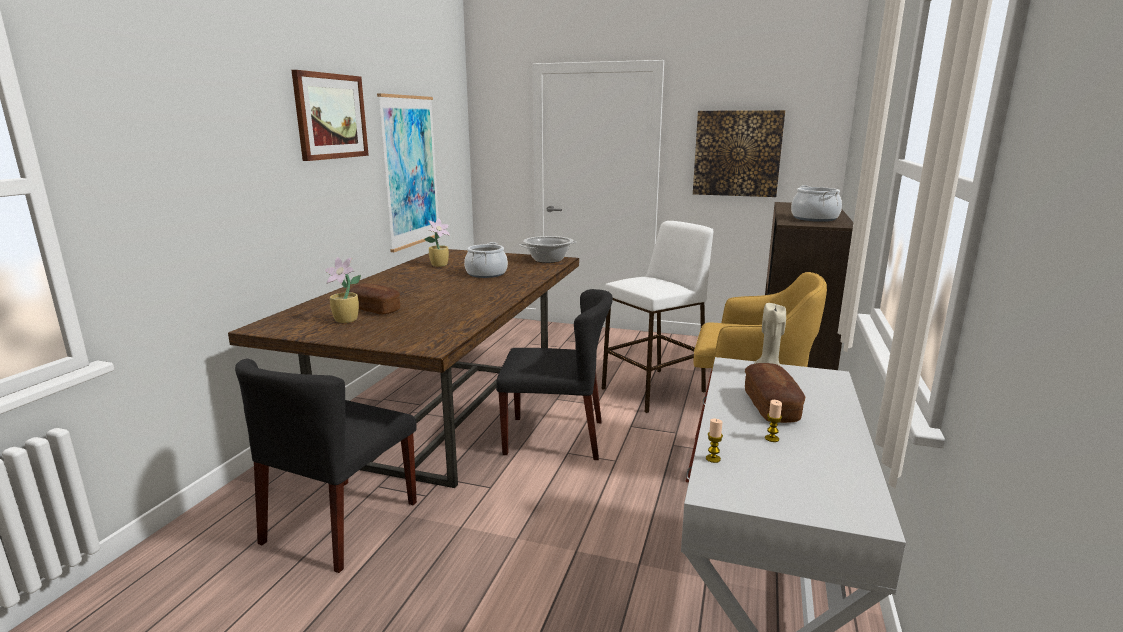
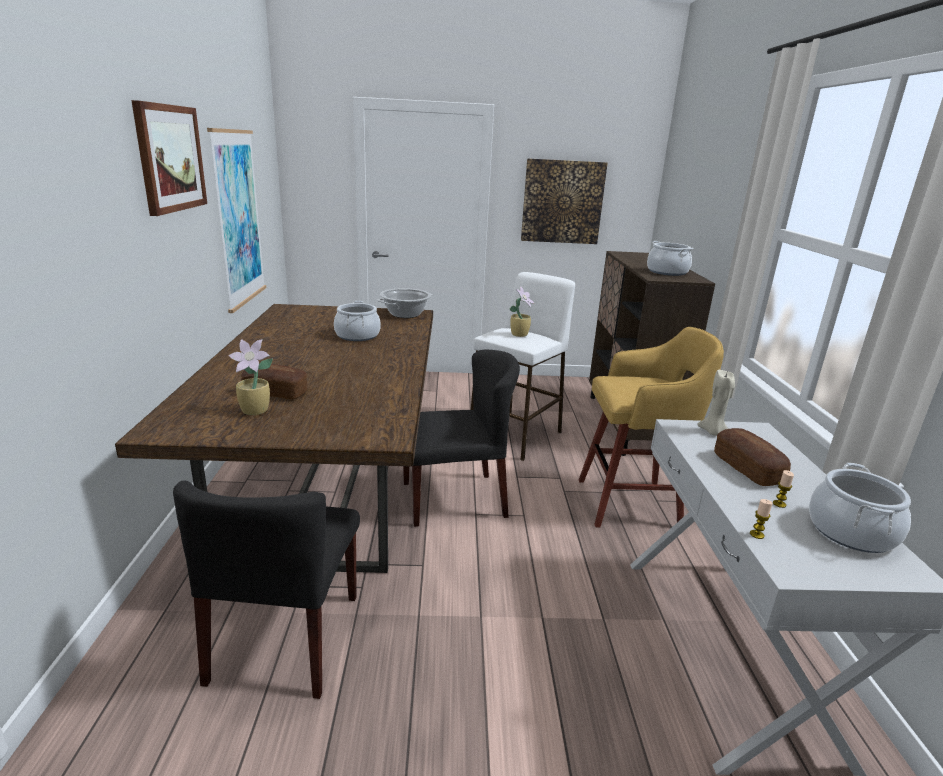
camera: 20 degrees left, 5 degrees up
potted plant [424,218,450,267] -> potted plant moved to [510,286,534,337]
none -> cooking pot [809,463,911,553]

